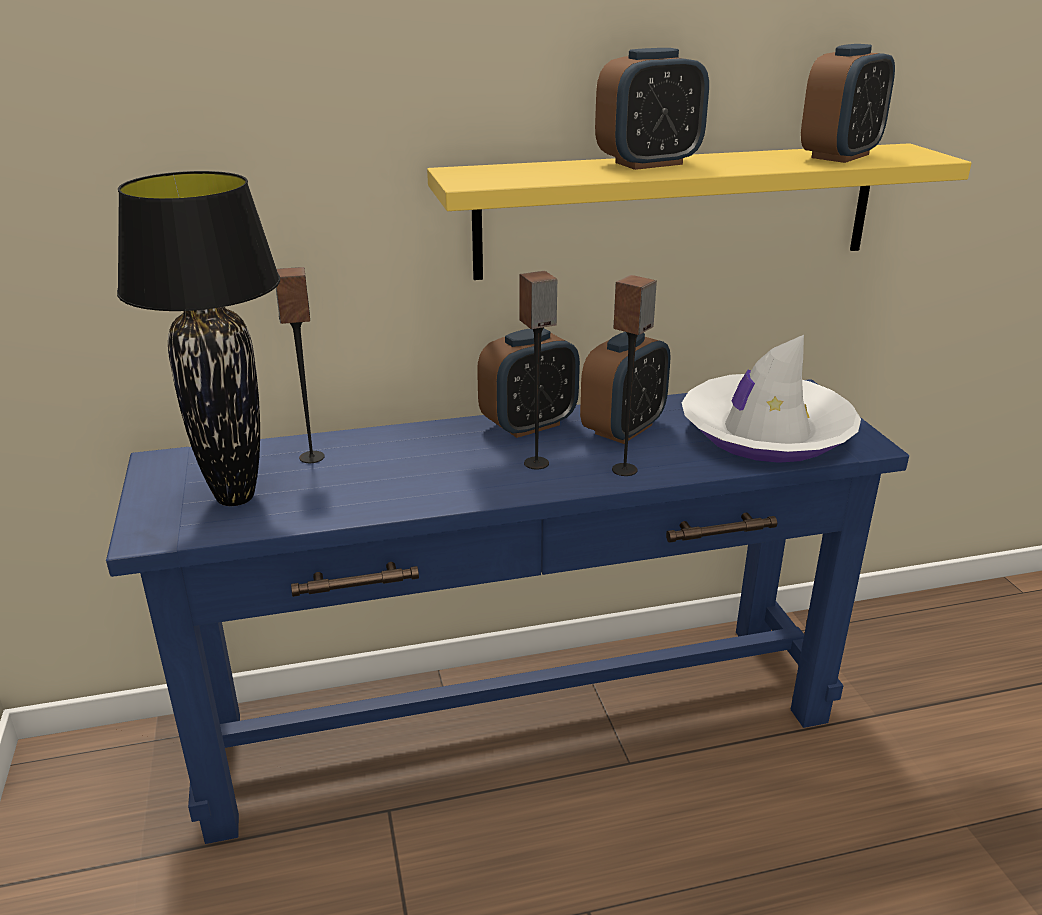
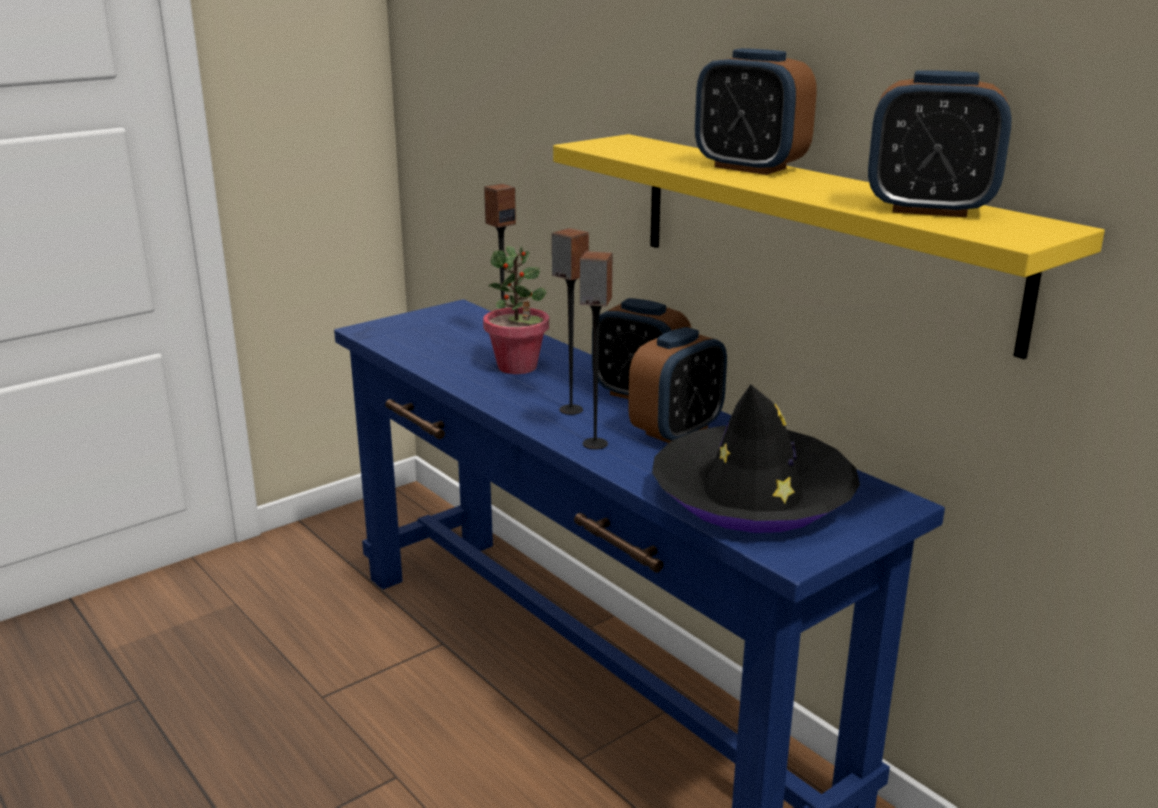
camera: 65 degrees right, 5 degrees down
black table lamp [117,171,280,506] -> none
alarm clock [580,332,670,444] -> alarm clock turned 60 degrees counterclockwise [628,327,727,443]
white hat [682,335,861,463] -> black hat [652,384,860,533]
none -> potted plant [483,246,549,374]

